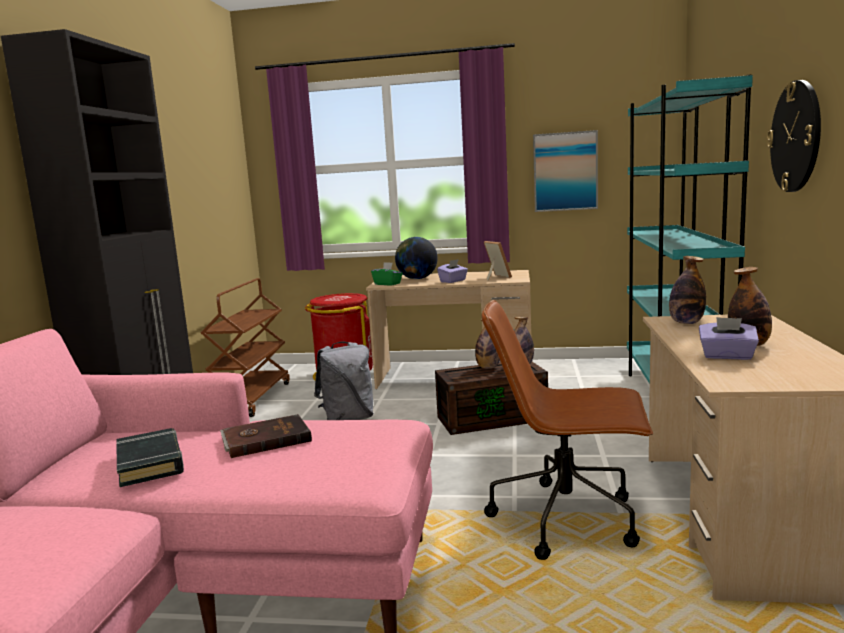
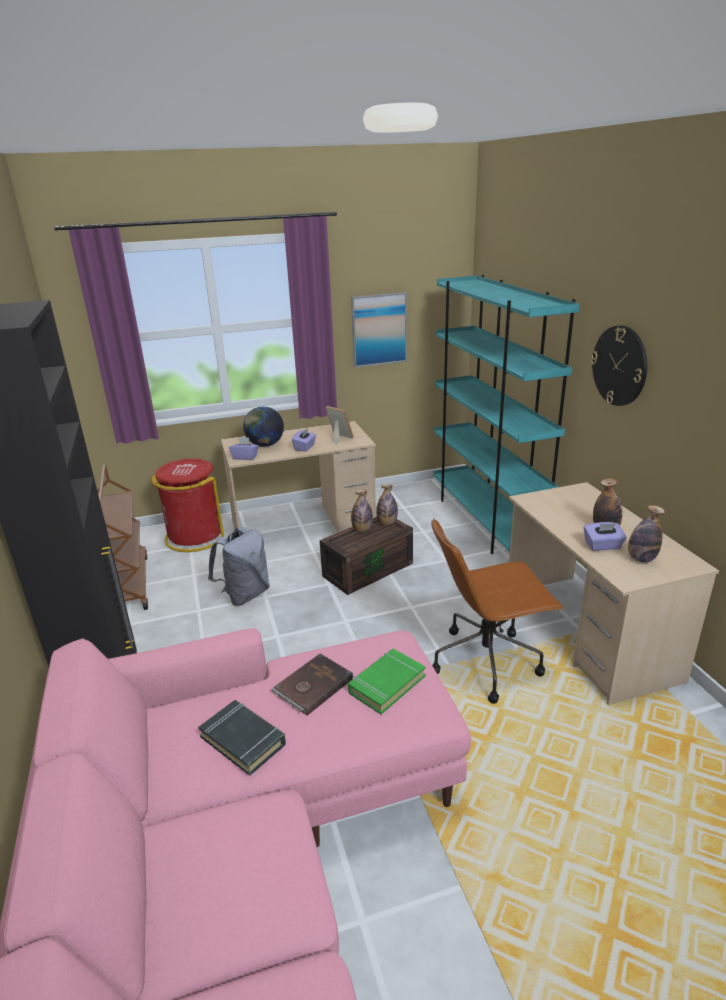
camera: 25 degrees left, 15 degrees up
green tissue box [371,262,403,286] -> purple tissue box [229,437,259,460]
bottle [669,256,706,324] -> bottle moved to [628,505,665,563]
none -> green book [348,649,426,714]

